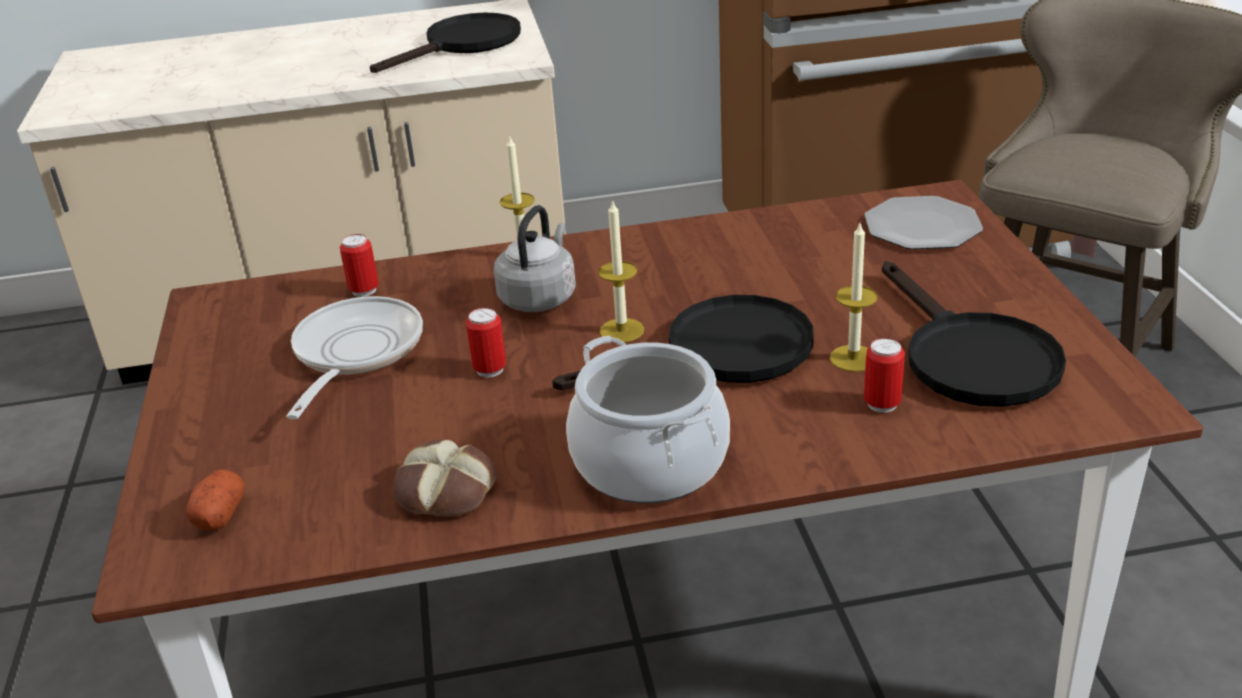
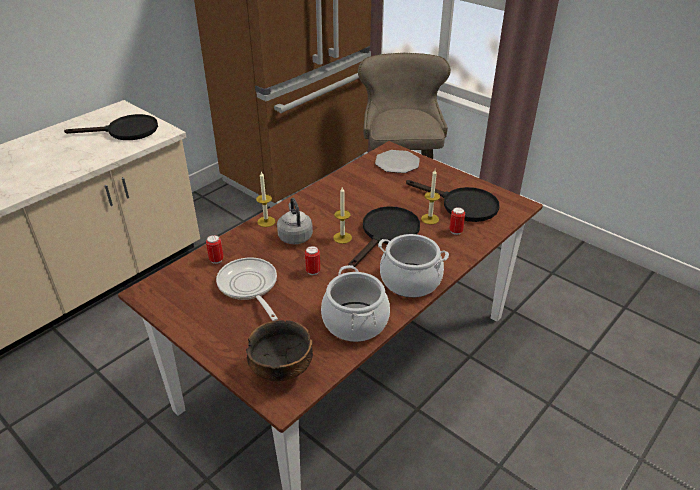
camera: 40 degrees left, 5 degrees up
potato [186,470,245,531] -> bowl [246,320,313,382]
black frying pan [370,13,521,73] -> black frying pan turned 75 degrees clockwise [64,114,158,140]
bread [393,439,497,517] -> cooking pot [321,265,390,342]

